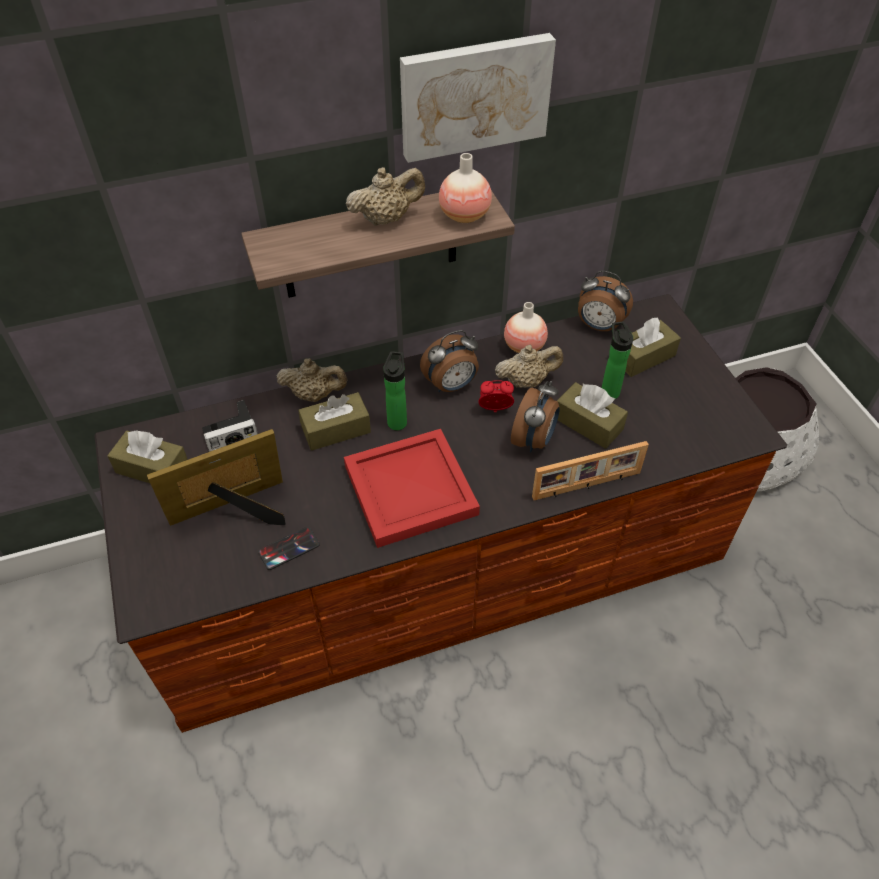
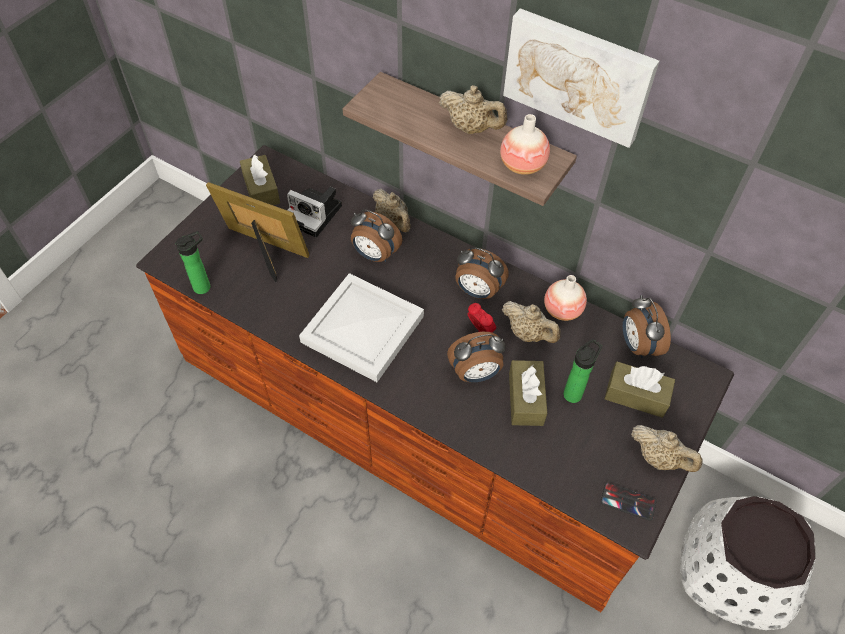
camera: 50 degrees right, 5 degrees up
phone [258,527,320,570] -> phone moved to [601,482,657,521]
brown tissue box [298,392,371,451] -> alarm clock [351,210,402,262]
red tray [344,429,480,548] -> white tray [299,273,424,382]
bottle [383,352,407,430] -> bottle moved to [175,231,210,294]
picture frame [532,441,649,500] -> none
none -> beige teapot [631,425,703,472]

